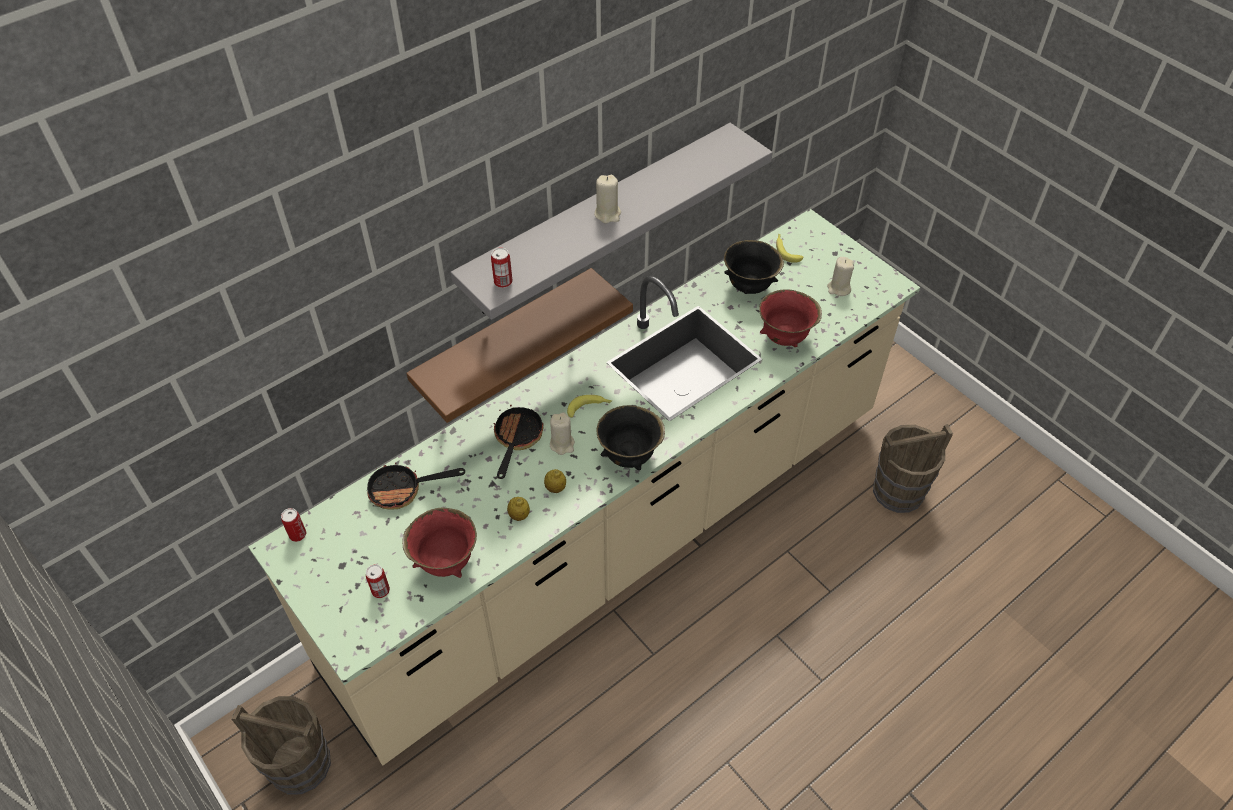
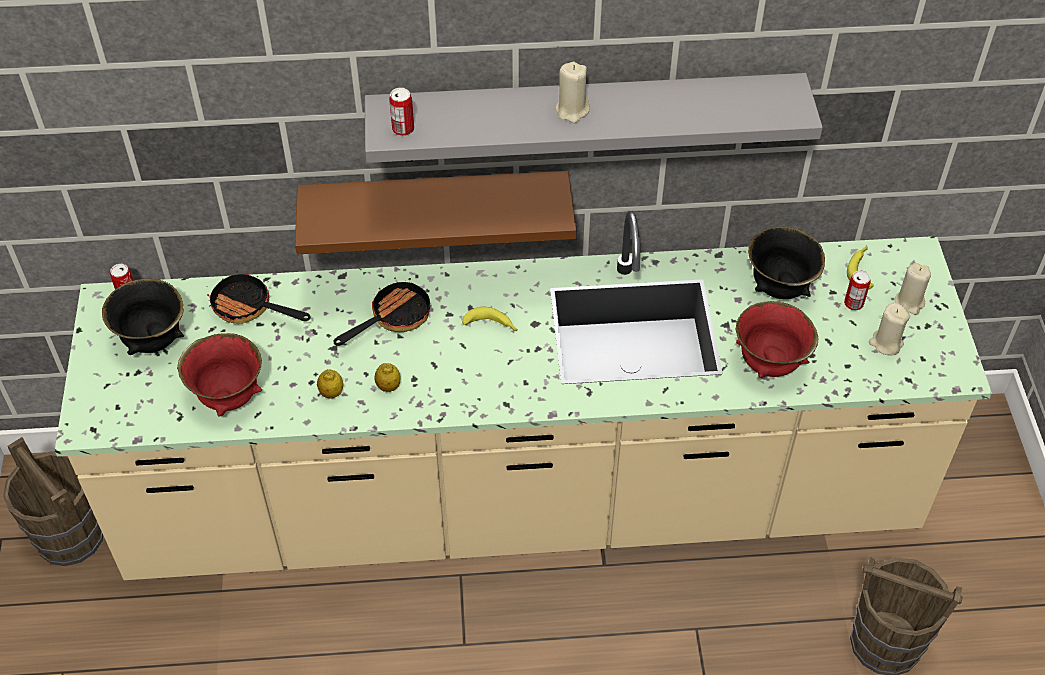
camera: 35 degrees right, 0 degrees up
can [366,564,390,598] -> can moved to [844,270,870,310]
beige candle [550,412,575,455] -> beige candle moved to [895,263,931,315]
black bowl [596,405,665,470] -> black bowl moved to [102,278,184,355]

